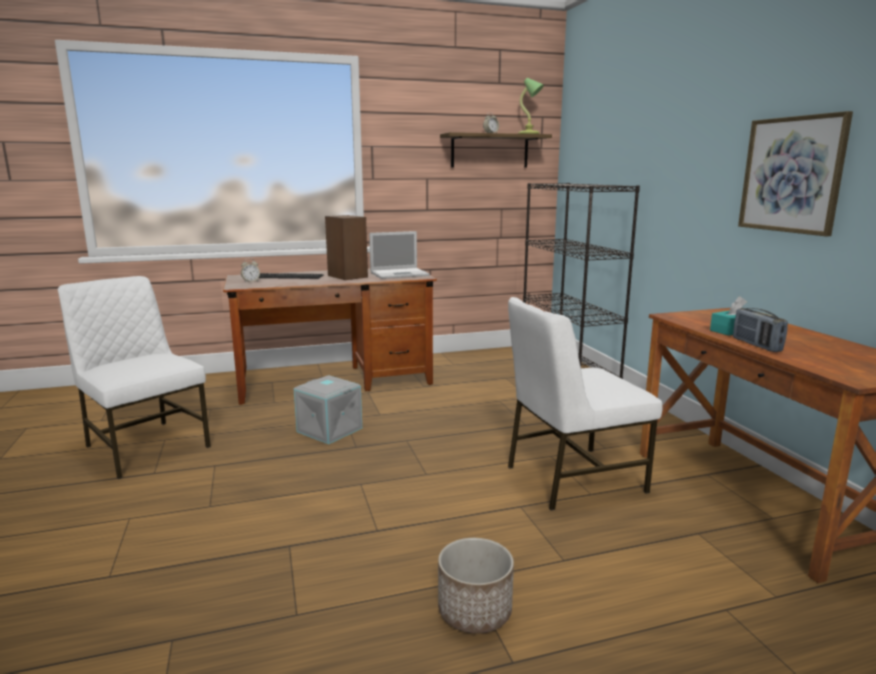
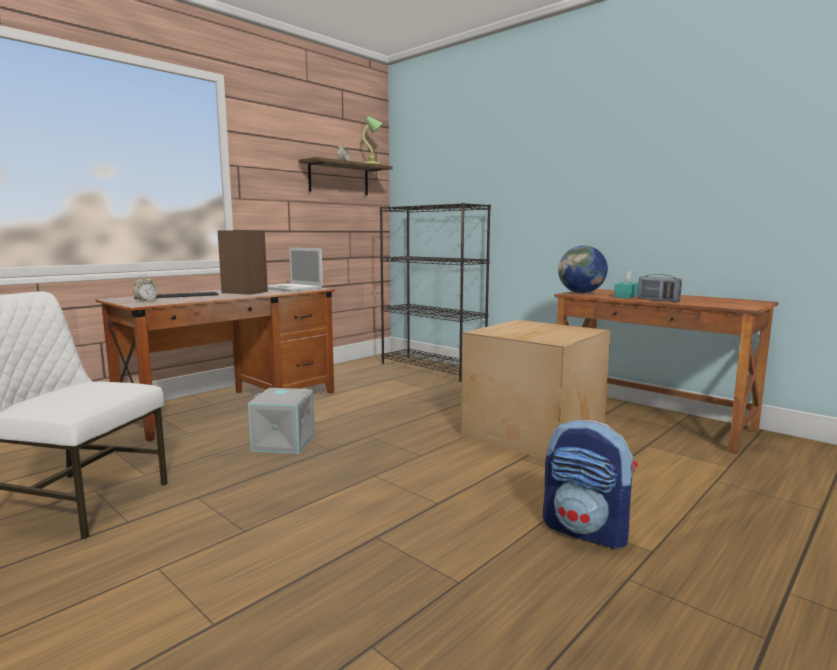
camera: 30 degrees left, 5 degrees down
laptop [369,231,430,279] -> laptop turned 90 degrees clockwise [267,248,323,292]
planter [438,538,514,633] -> backpack [543,420,638,549]
white chair [508,297,662,510] -> cardboard box [461,320,611,460]
picture [738,111,853,236] -> none
none -> globe [558,246,608,293]

